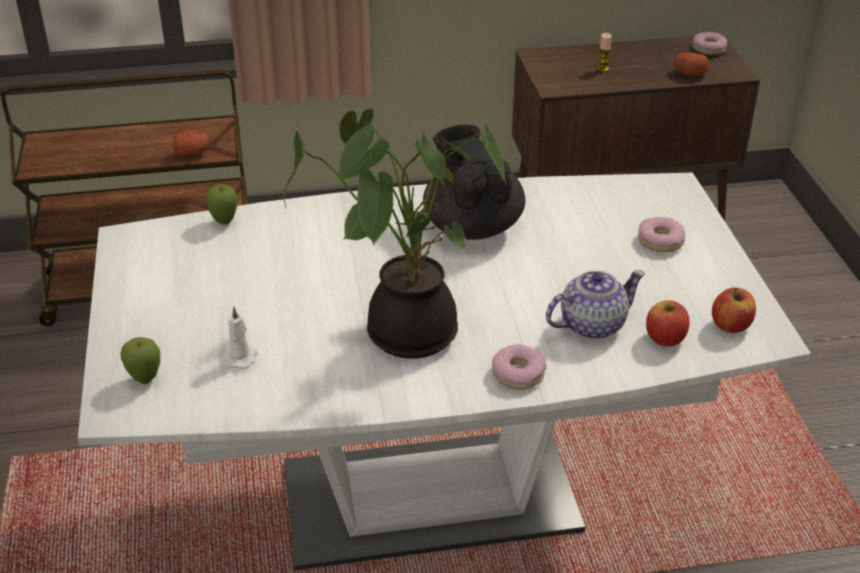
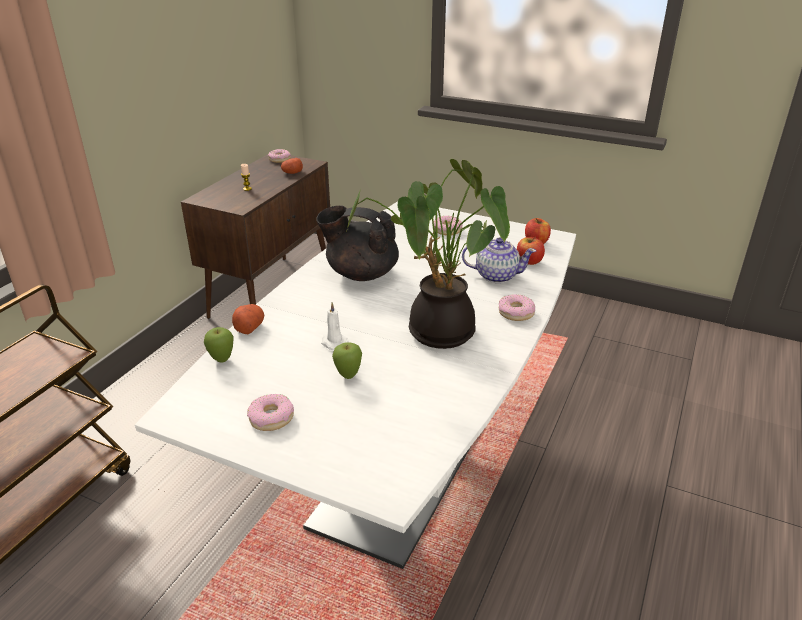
camera: 55 degrees left, 5 degrees down
apple [120,337,160,384] -> apple moved to [332,342,362,379]
potato [173,128,210,156] -> potato moved to [232,304,264,334]
white candle [222,306,257,369] -> white candle moved to [321,302,349,350]
teapot [546,270,645,339] -> teapot turned 90 degrees clockwise [462,237,536,283]
none -> donut [247,394,294,431]

